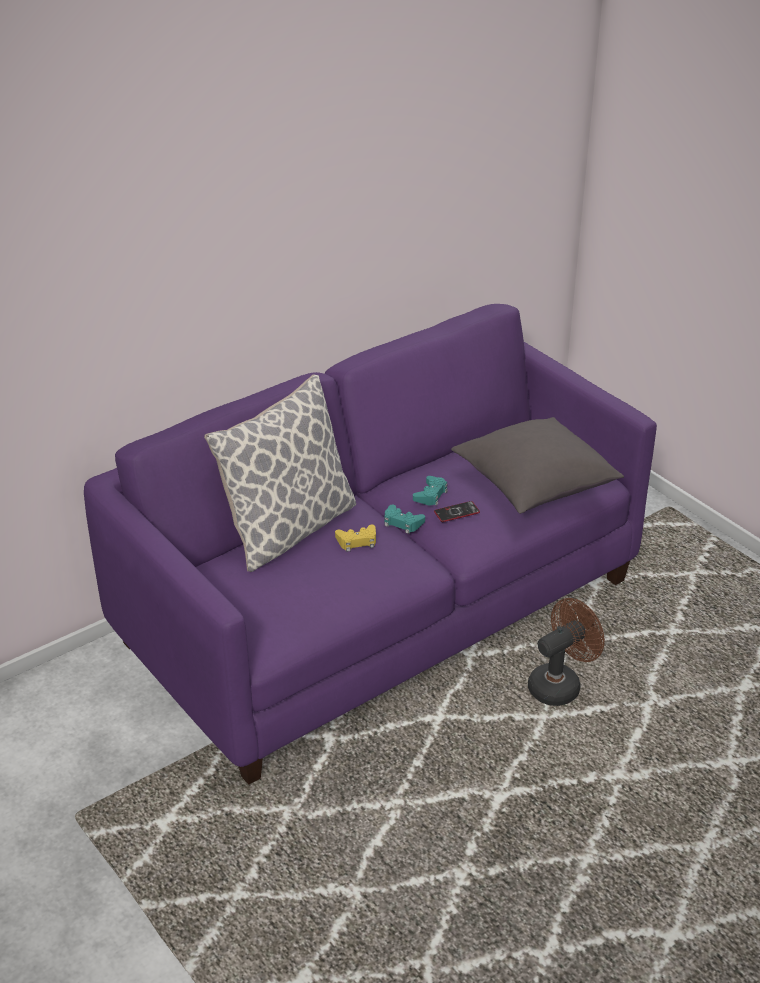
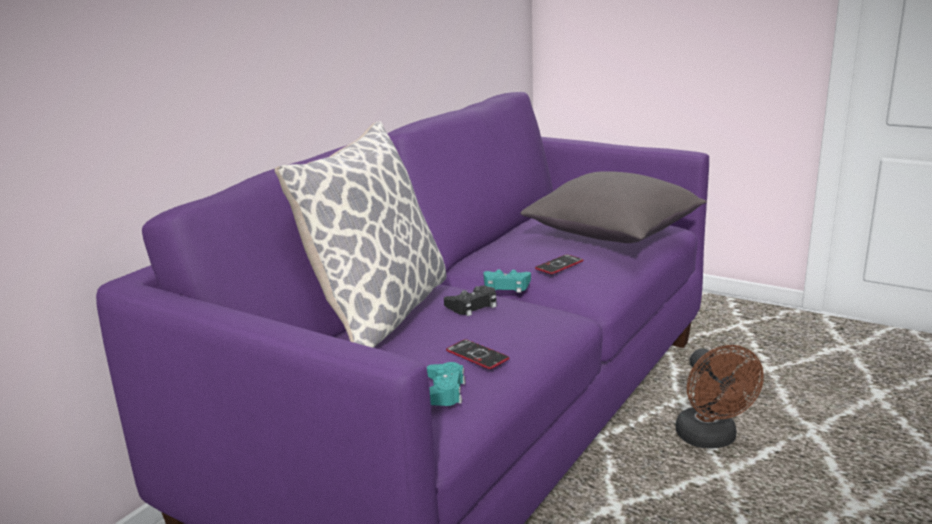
camera: 20 degrees left, 15 degrees down
yellow game controller [335,525,376,552] -> black game controller [444,285,497,316]
turquoise game controller [413,476,448,506] -> turquoise game controller moved to [427,362,466,406]
brown fan [528,598,605,706] -> brown fan turned 135 degrees clockwise [676,345,764,448]
none -> phone [446,339,509,369]

